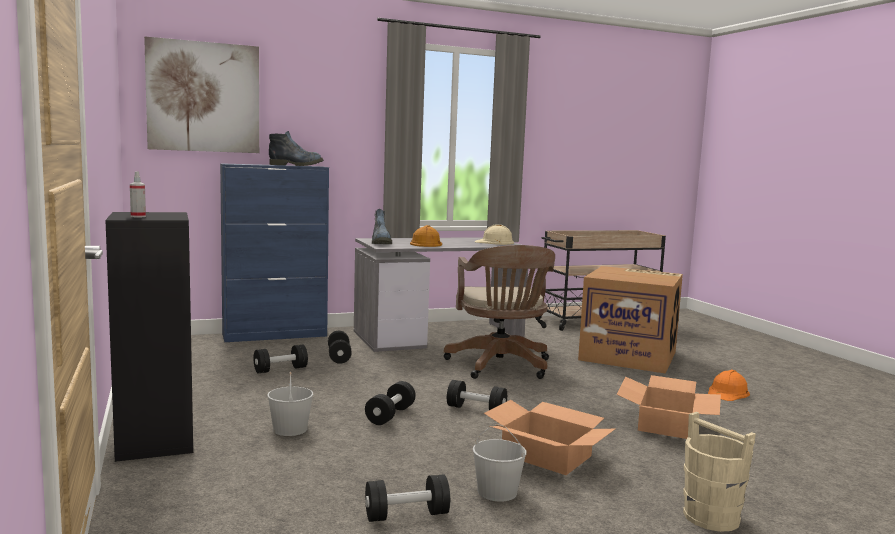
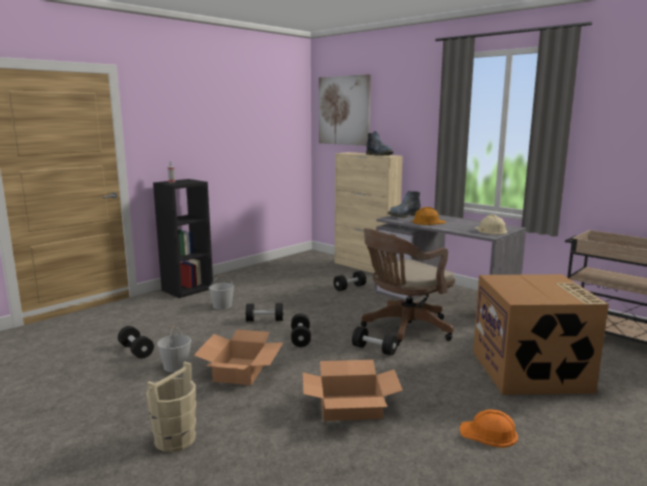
camera: 65 degrees right, 5 degrees up
blue cabinet [220,163,329,342] -> beige cabinet [335,152,403,273]
black dumbbell [254,345,308,373] -> black dumbbell moved to [352,327,398,356]

